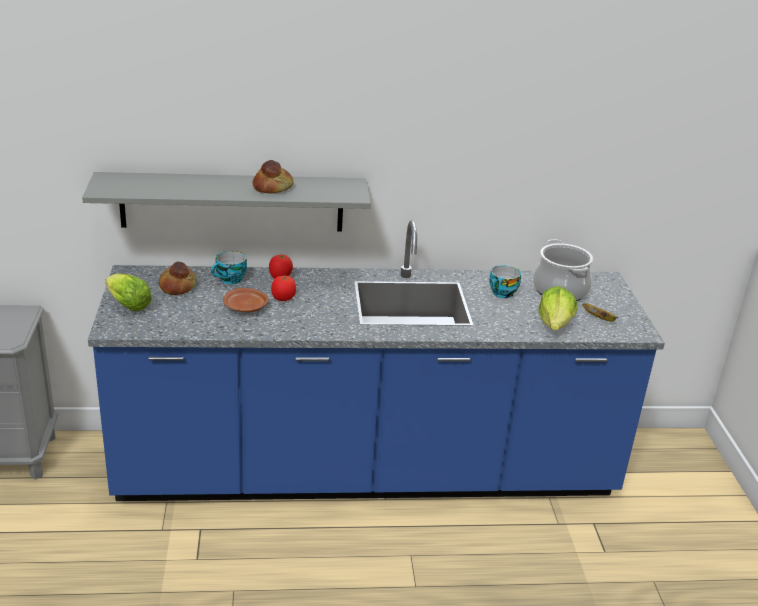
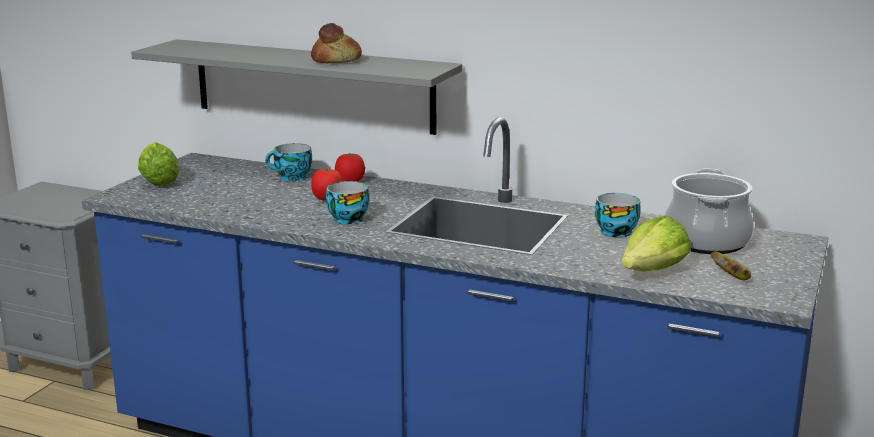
camera: 30 degrees right, 10 degrees down
bread [159,261,197,295] -> none
brown plate [223,288,269,312] -> none
none -> cup [326,181,370,224]

